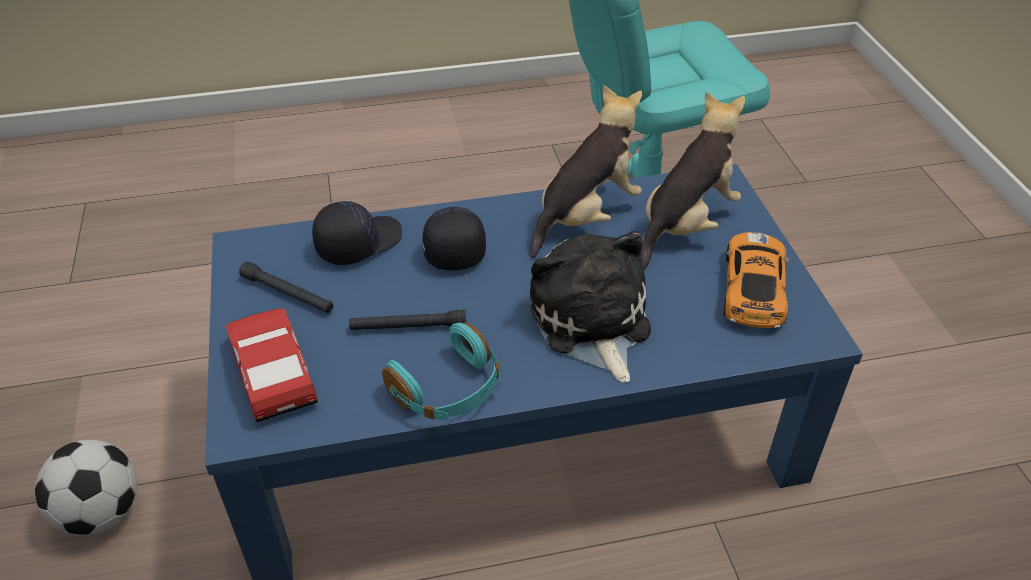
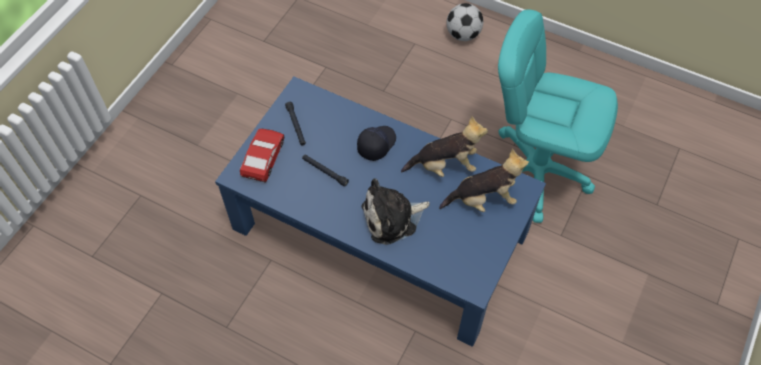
camera: 40 degrees right, 15 degrees up
football [35,440,137,536] -> football moved to [446,3,483,41]
black cap [312,201,402,265] -> none
turquoise headphones [382,322,500,421] -> none
plush toy [529,231,651,382] -> plush toy turned 135 degrees counterclockwise [361,178,430,245]
toy car [723,232,790,328] -> none

